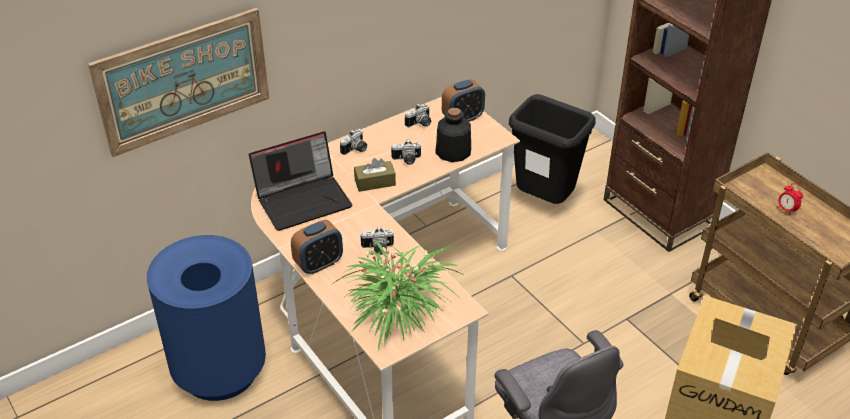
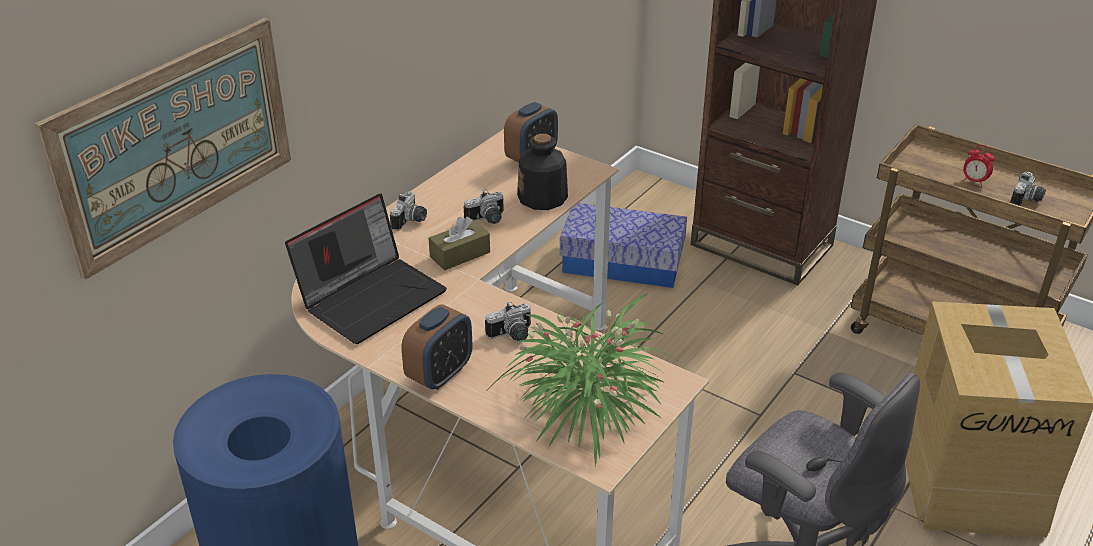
camera: 20 degrees left, 5 degrees down
camera [405,104,431,127] -> camera moved to [1010,172,1046,206]
black trash can [509,94,596,204] -> storage box [560,203,687,288]

